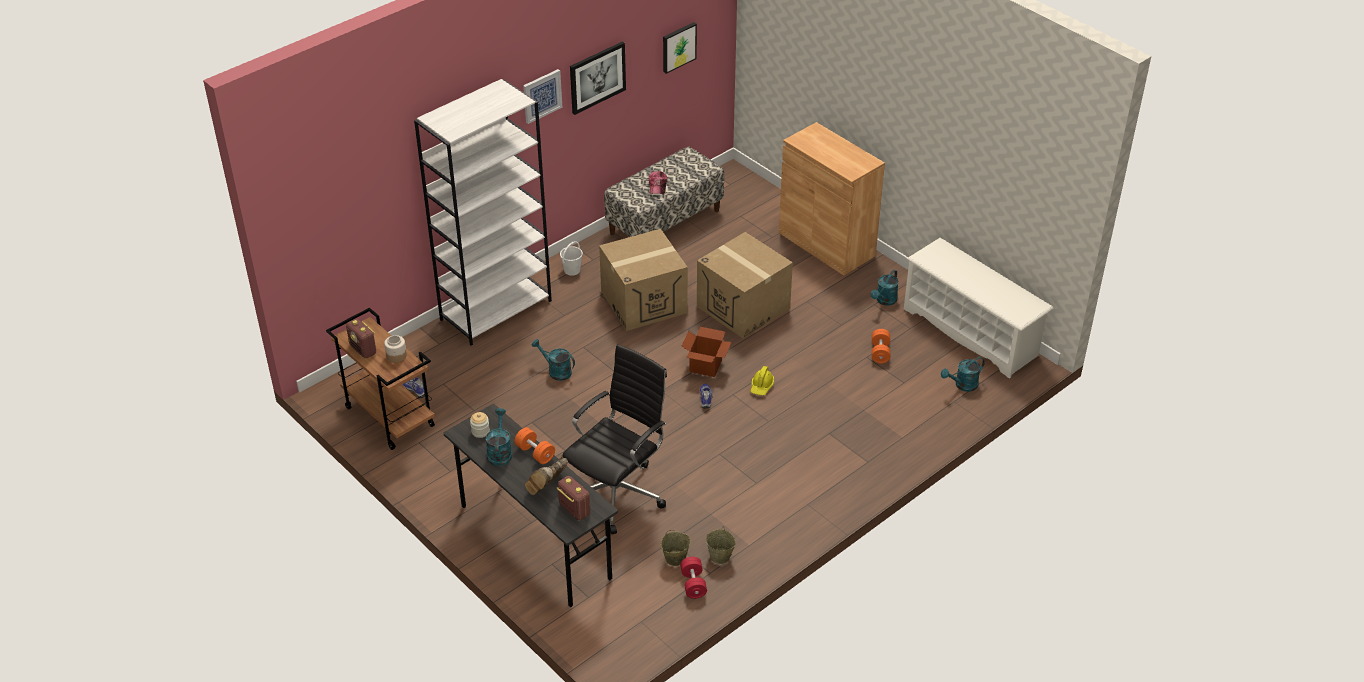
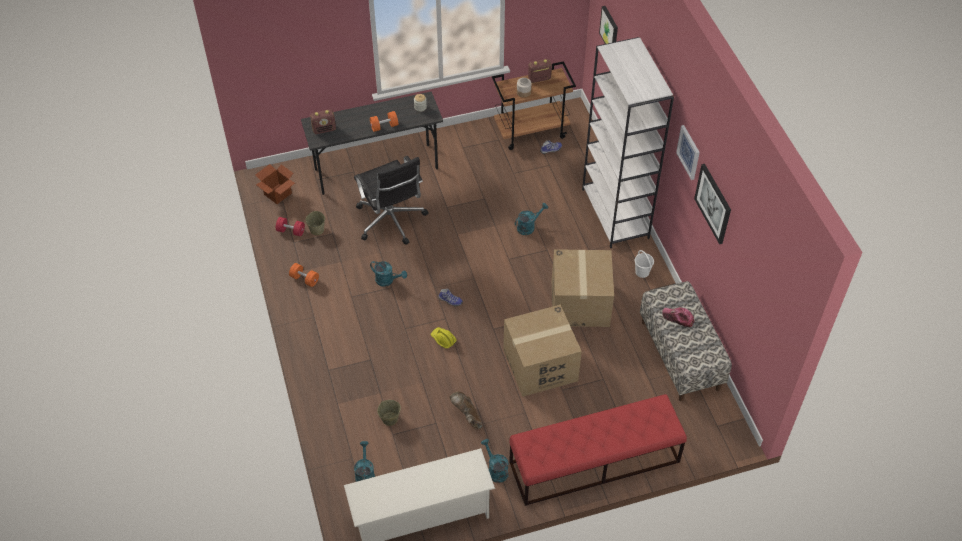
camera: 115 degrees right, 10 degrees up
turquoise watering can [486,408,512,466] -> turquoise watering can moved to [370,261,407,287]
brown boot [525,455,568,495] -> brown boot moved to [450,391,483,429]
picture [663,22,697,74] -> picture moved to [599,6,618,44]
cardboard box [682,327,731,377] -> cardboard box moved to [255,164,295,204]
beige bucket [706,526,736,564] -> beige bucket moved to [377,400,401,426]
brown cabinet [779,122,885,276] -> red bench [509,394,687,506]
orange dumbbell [872,329,890,364] -> orange dumbbell moved to [289,263,319,287]

